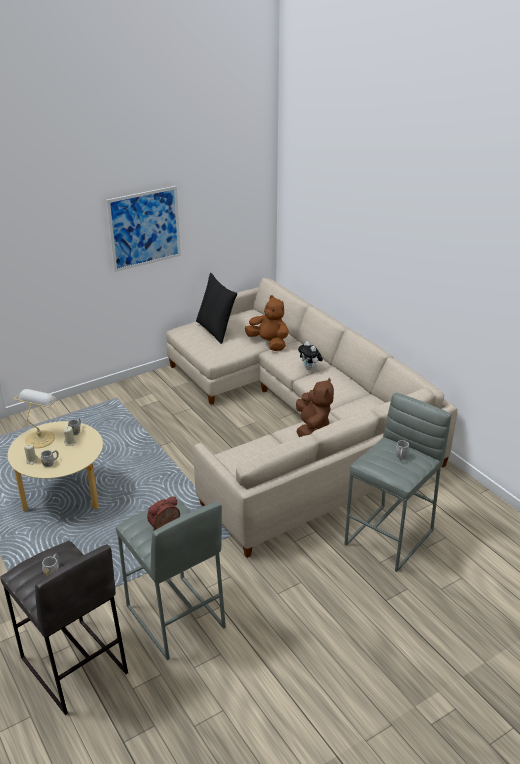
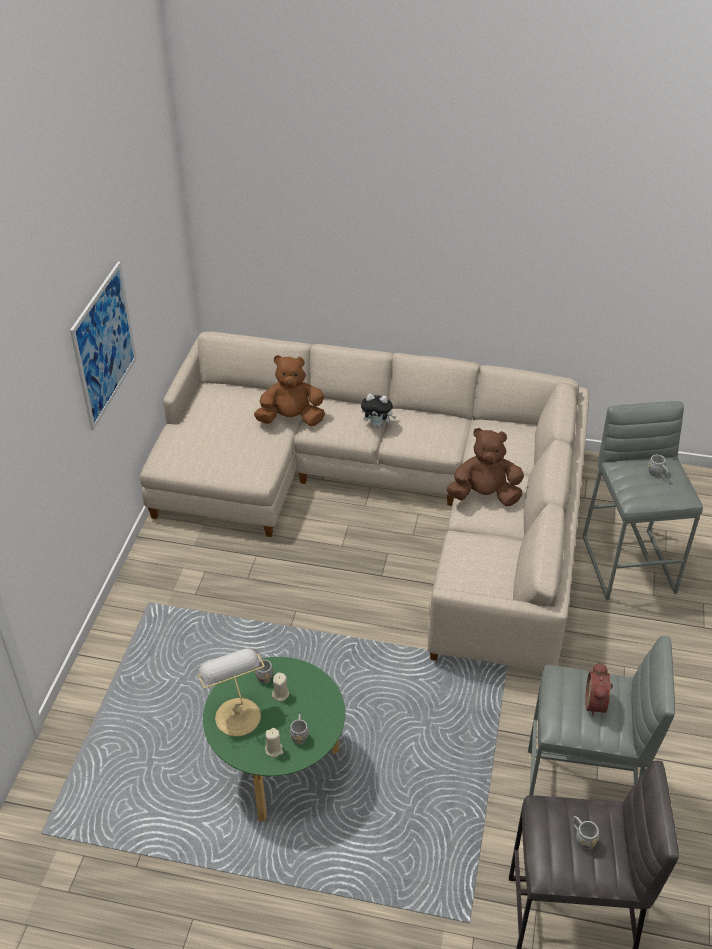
camera: 45 degrees left, 10 degrees up
beige coffee table [8,421,103,512] -> green coffee table [203,657,345,822]
black pillow [196,273,237,344] -> none
brown plush toy [296,378,334,437] -> brown plush toy turned 45 degrees counterclockwise [446,428,524,506]

